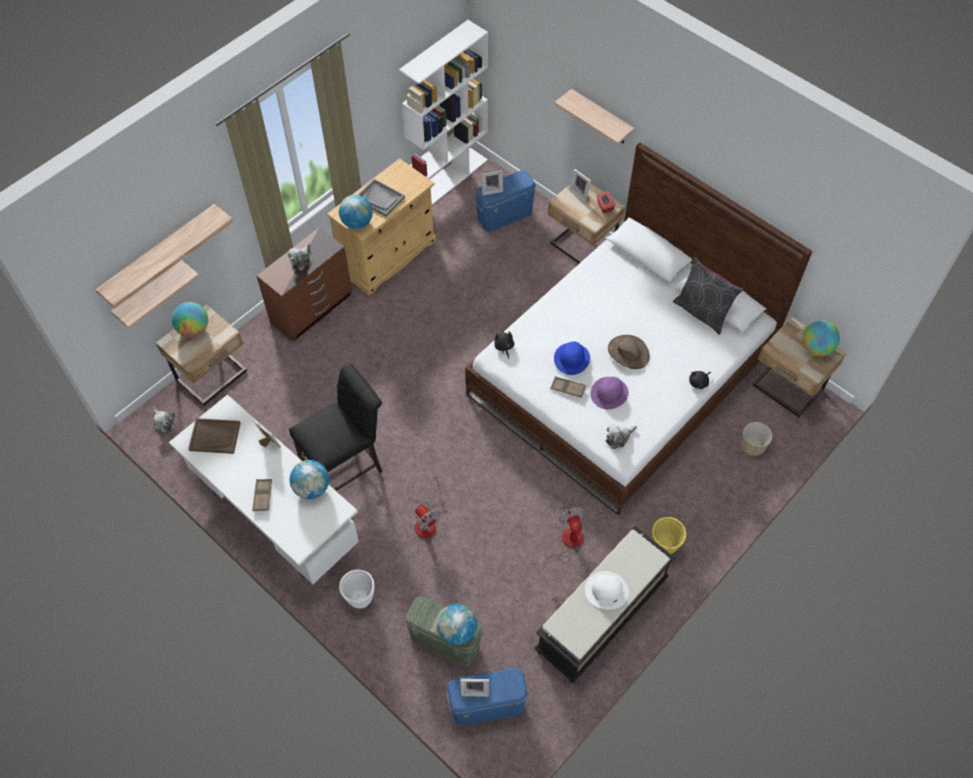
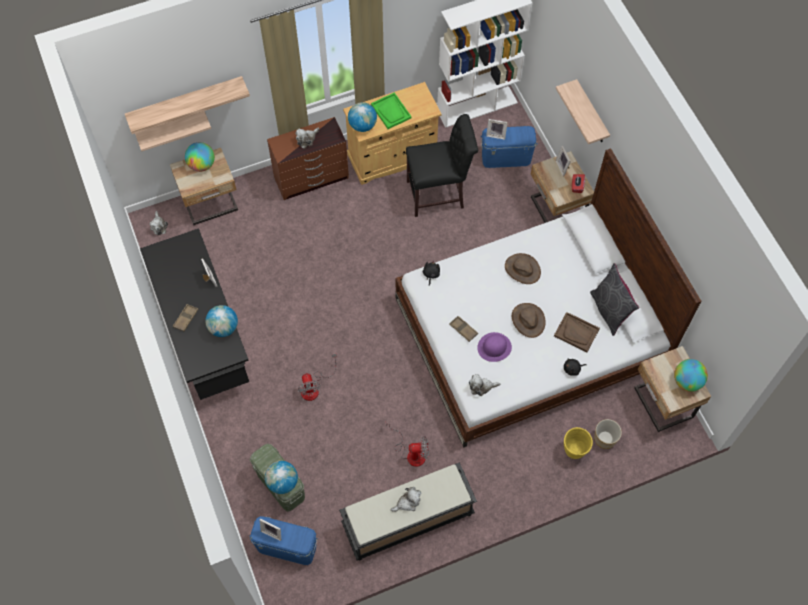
camera: 25 degrees right, 5 degrees up
white desk [169,395,359,584] -> black desk [140,228,249,400]
brown tray [188,418,241,454] -> brown tray moved to [554,312,600,352]
black chair [289,363,383,491] -> black chair moved to [406,114,478,217]
white planter [339,569,375,609] -> none
grey tray [358,179,405,217] -> green tray [371,92,411,129]
fan [543,507,586,572] -> fan turned 75 degrees clockwise [386,424,429,467]
blue hat [554,342,590,375] -> none
white hat [585,571,629,609] -> plush toy [391,487,422,512]
yellow planter [652,517,686,554] -> yellow planter moved to [564,427,593,459]
none -> brown hat [505,253,541,284]

